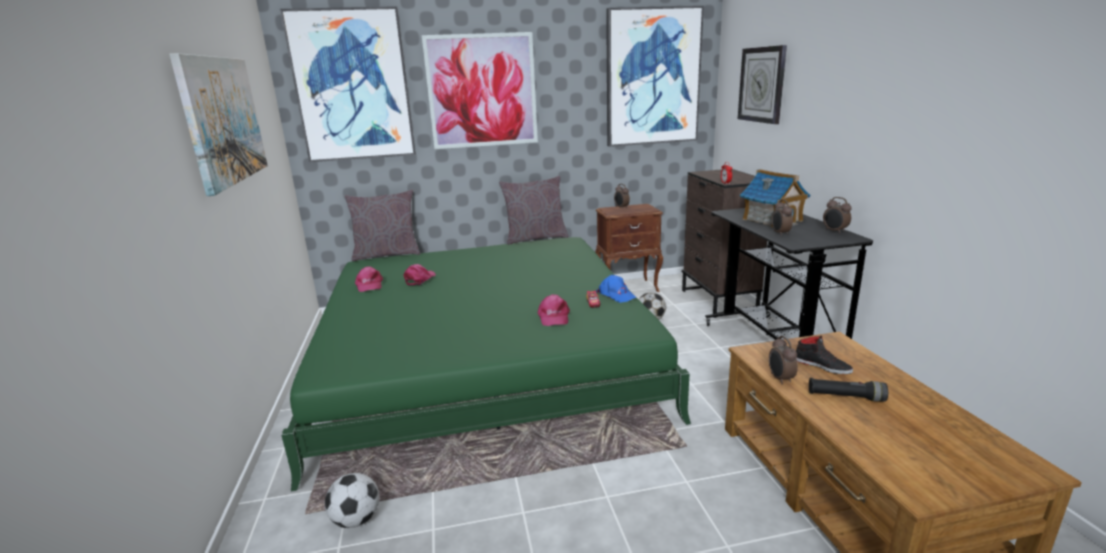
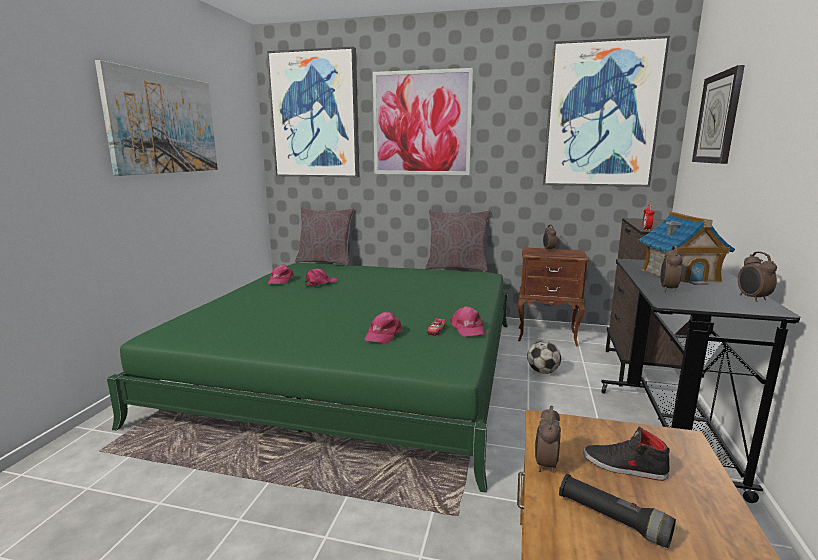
camera: 25 degrees right, 5 degrees down
football [325,473,379,528] -> none
blue cap [596,275,637,303] -> pink cap [450,306,486,337]
black shoe [796,336,853,374] -> black shoe turned 135 degrees clockwise [583,427,670,481]

